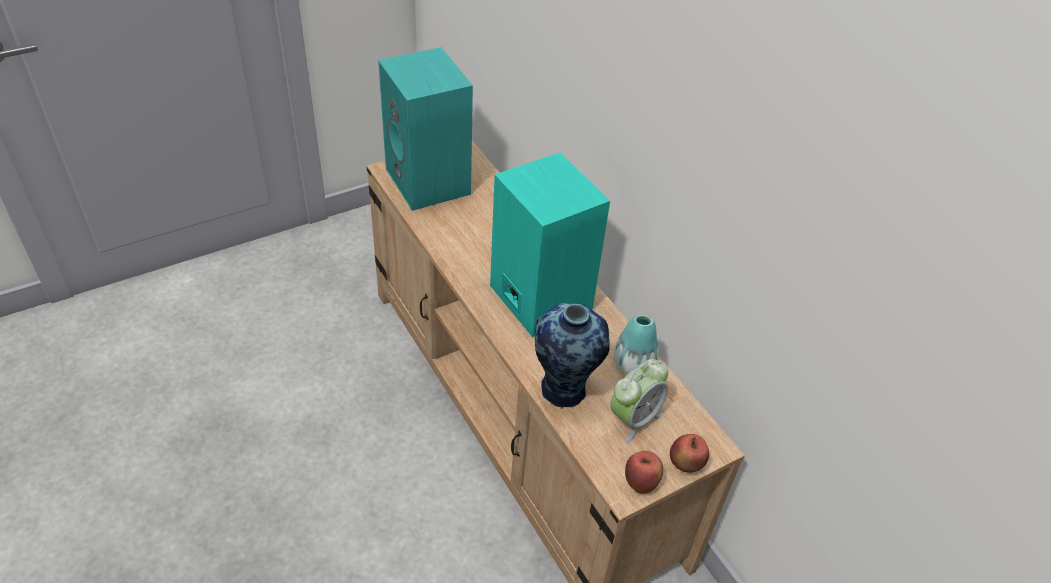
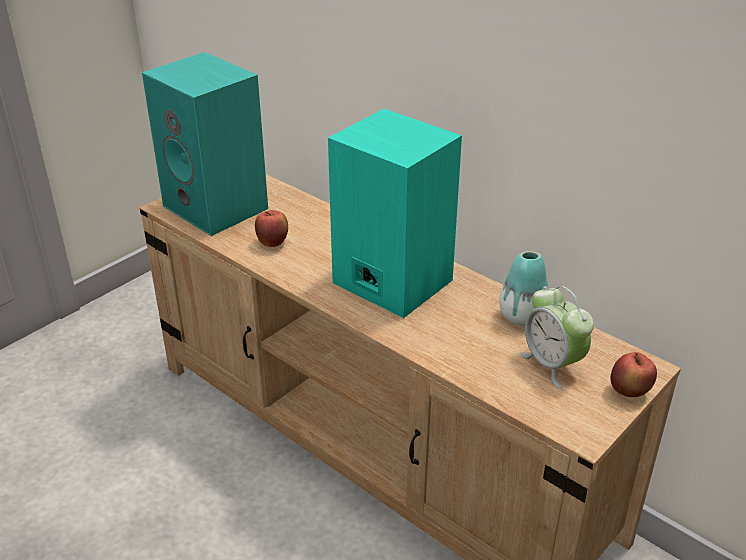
camera: 15 degrees left, 10 degrees down
vase [535,303,610,409] -> none
alarm clock [610,359,669,442] -> alarm clock turned 120 degrees clockwise [520,286,594,388]
apple [625,451,663,494] -> apple moved to [255,210,288,247]

